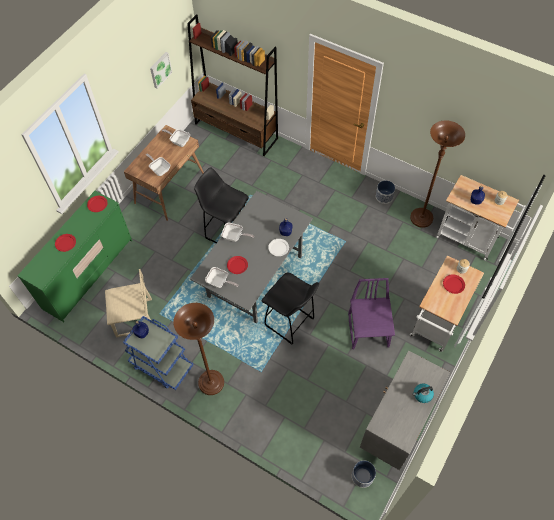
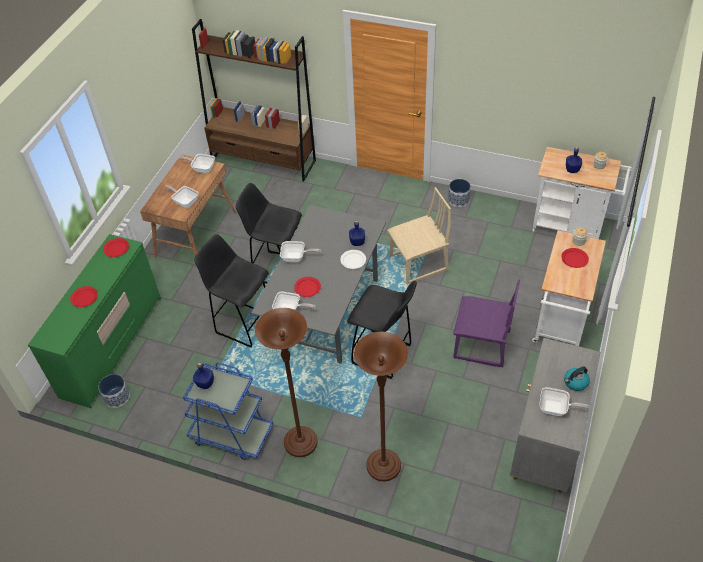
camera: 10 degrees left, 10 degrees down
beige chair [105,269,152,338] -> beige chair moved to [387,187,451,285]
picture [150,52,172,89] -> none
purple chair [348,278,395,349] -> purple chair turned 120 degrees clockwise [453,279,520,367]
planter [352,460,376,488] -> planter moved to [98,374,130,408]
brown floor lamp [410,120,465,228] -> brown floor lamp moved to [354,332,408,482]
none -> black stool [195,234,269,348]
none -> frying pan [539,387,590,416]

